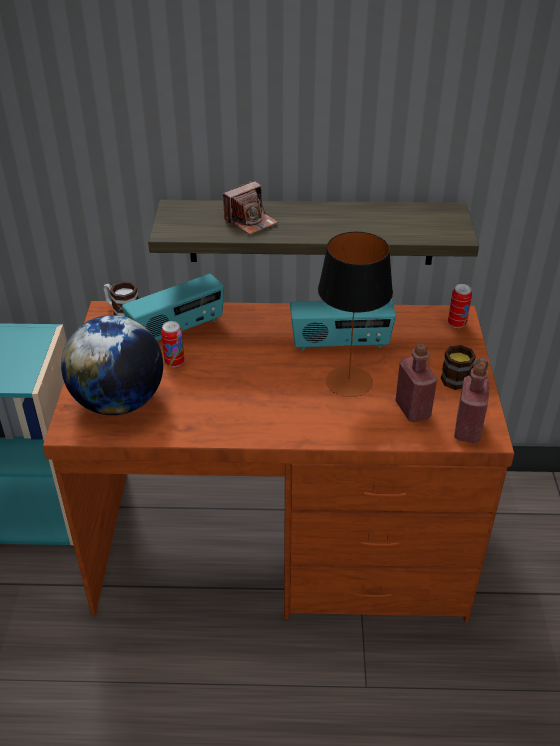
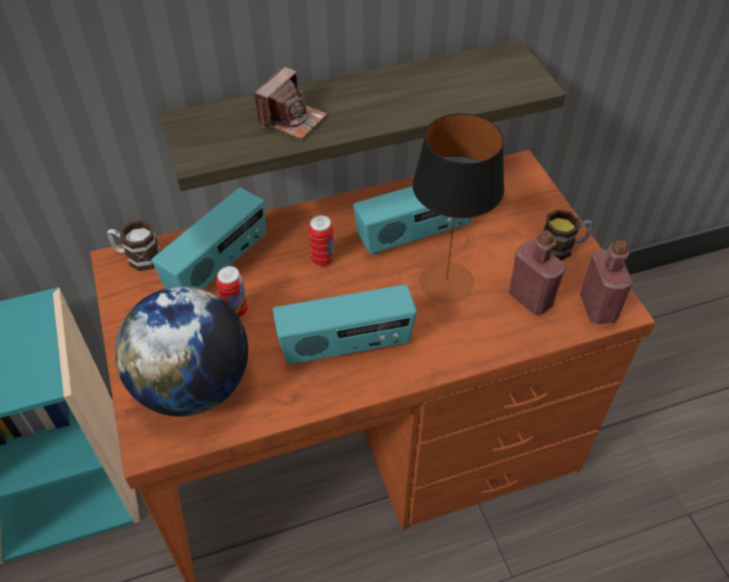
camera: 20 degrees left, 10 degrees up
can [448,284,472,328] -> can moved to [309,215,334,267]
none -> radio [273,284,417,364]

